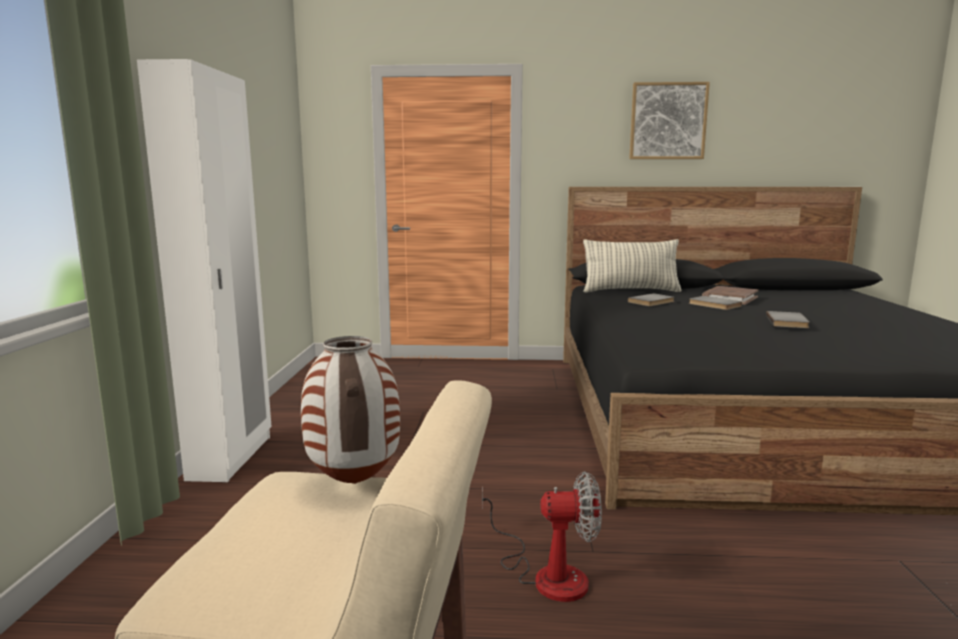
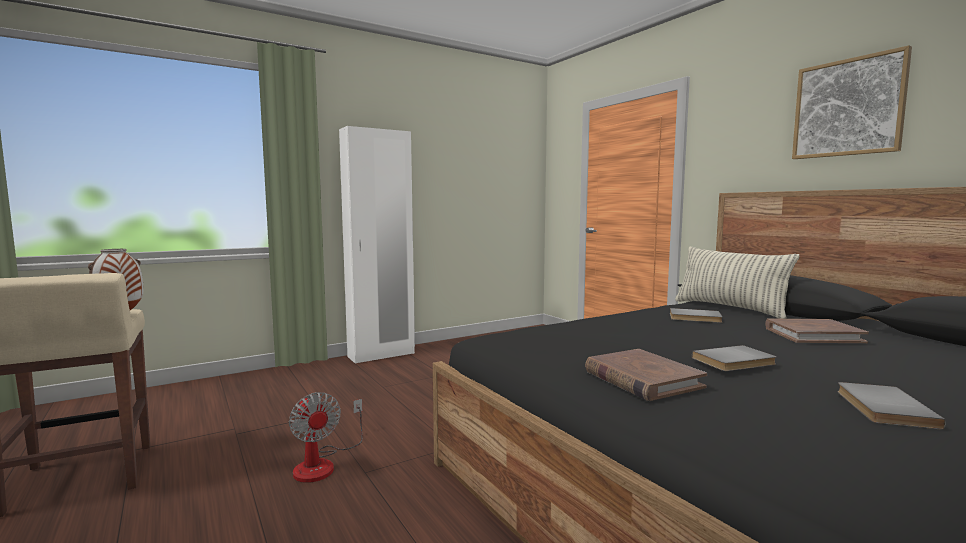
camera: 55 degrees right, 5 degrees down
grey book [689,296,742,310] -> grey book moved to [837,382,946,430]
none -> brown book [585,349,707,401]

